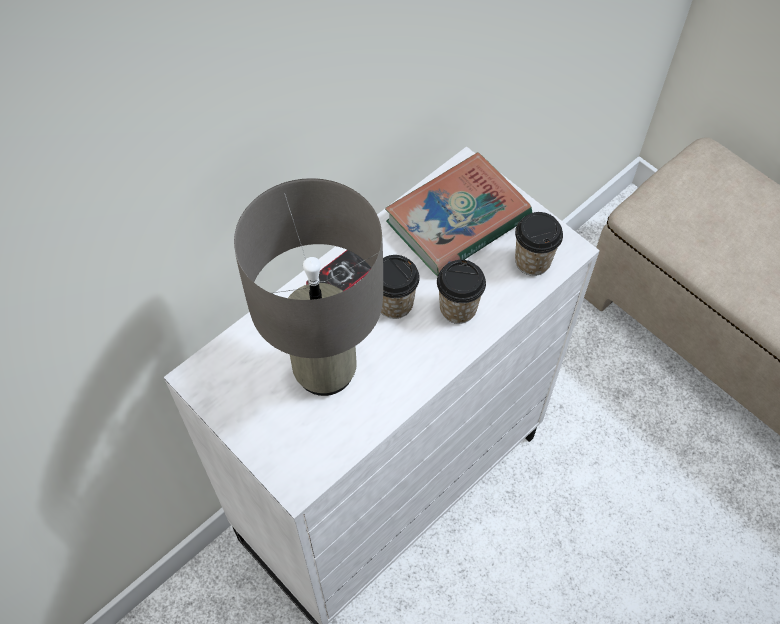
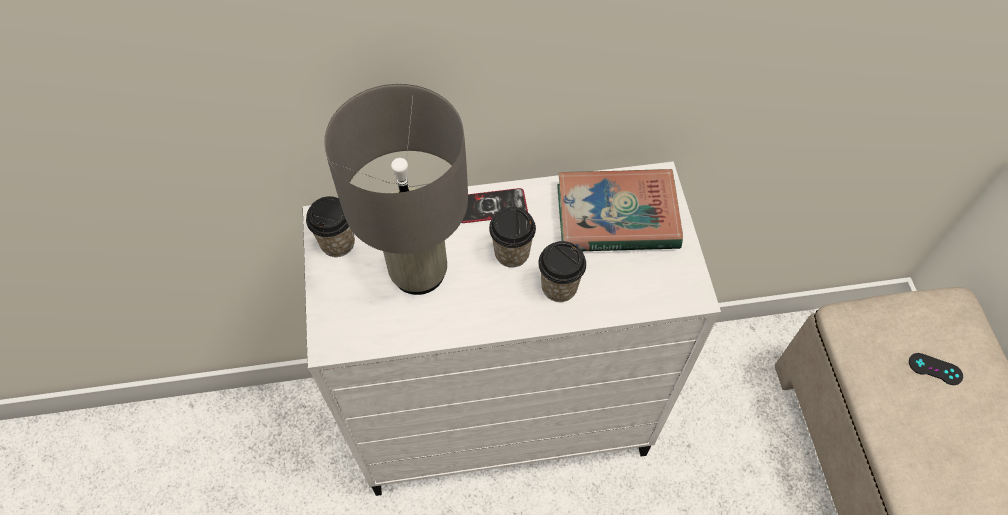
camera: 35 degrees right, 0 degrees up
cup [515,212,563,276] -> cup moved to [306,196,355,257]
none -> black game controller [909,353,963,385]

